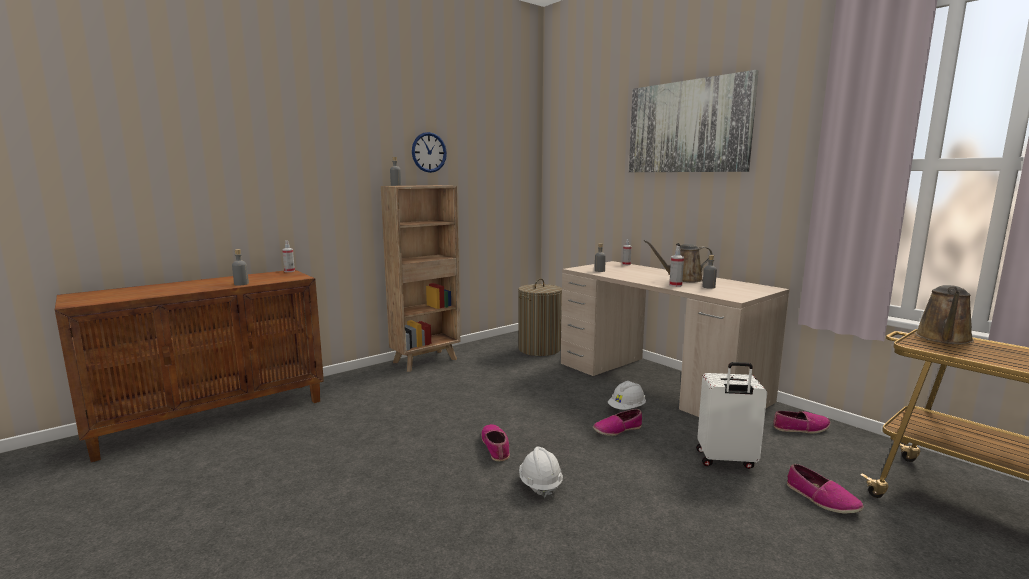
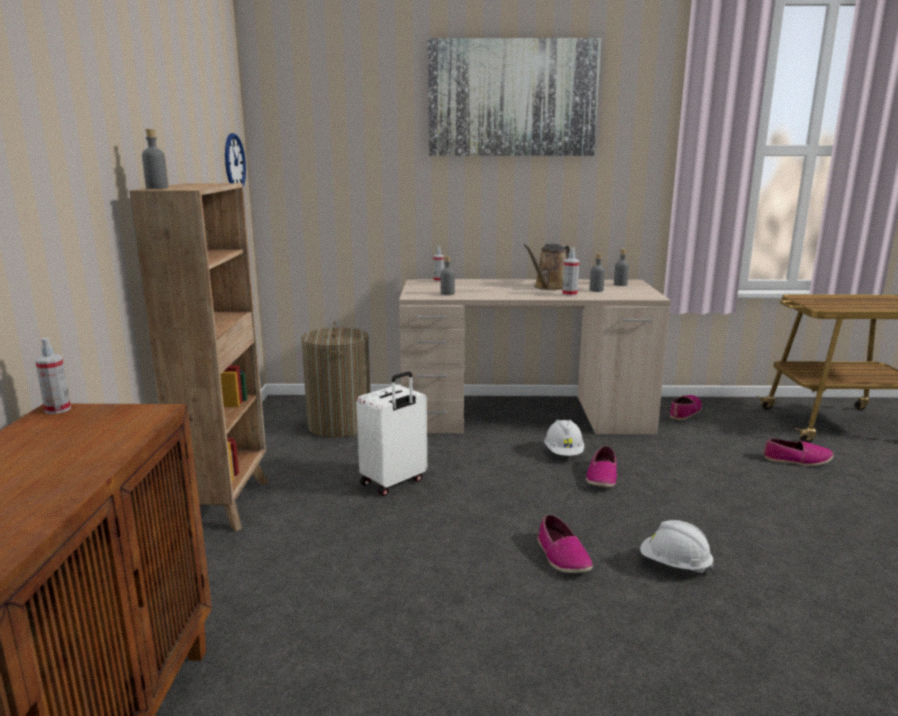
camera: 50 degrees left, 5 degrees up
grey bottle [232,249,249,286] -> grey bottle moved to [614,249,629,286]
wall clock [412,132,447,173] -> wall clock moved to [225,133,246,187]
shoe [481,424,510,461] -> shoe turned 135 degrees counterclockwise [537,514,593,573]
white suitcase [696,362,767,469] -> white suitcase moved to [356,371,427,496]
brown watering can [915,285,974,344] -> none

